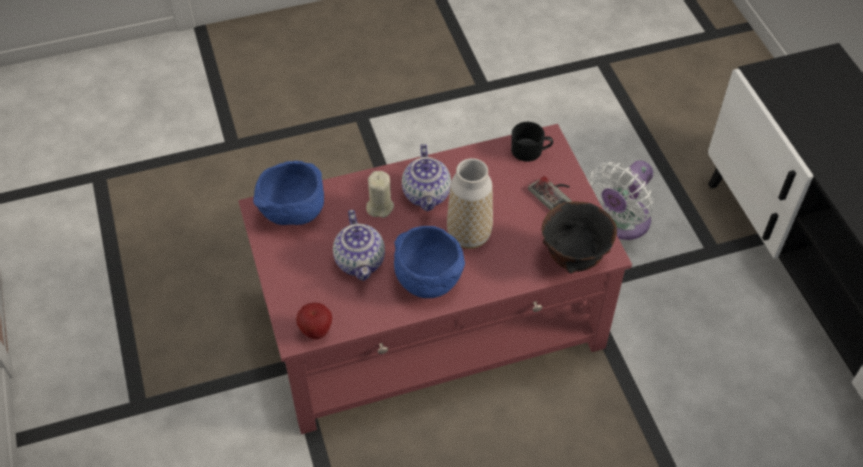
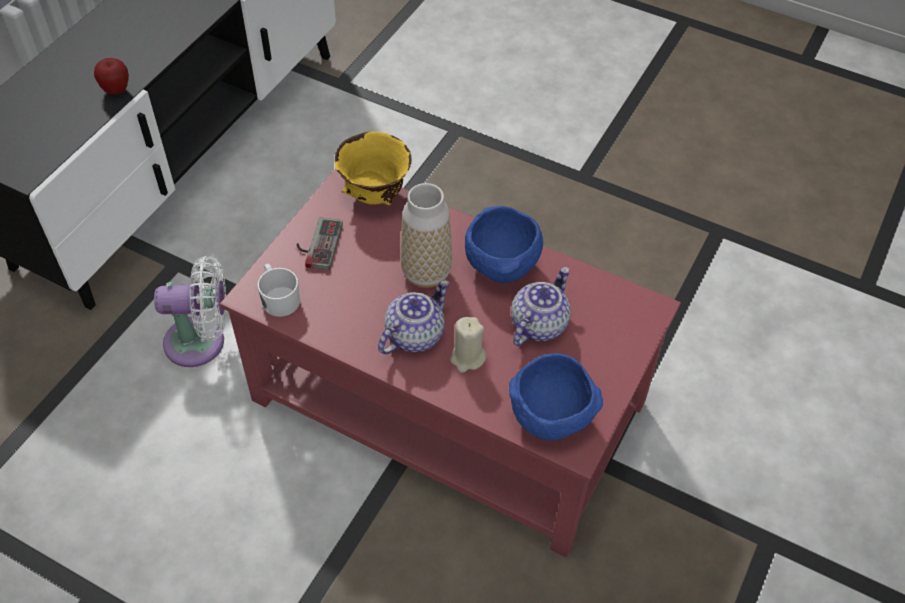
camera: 135 degrees left, 0 degrees up
apple [296,303,332,340] -> apple moved to [94,58,129,95]
black mug [511,122,553,162] -> white mug [257,264,300,317]
black bowl [542,201,617,273] -> yellow bowl [334,132,411,205]

